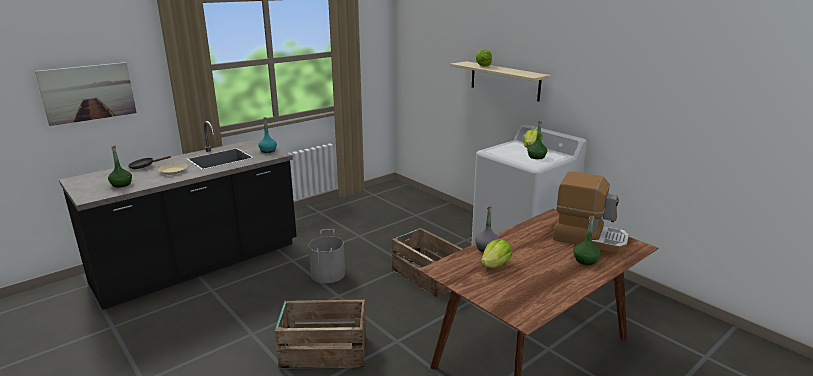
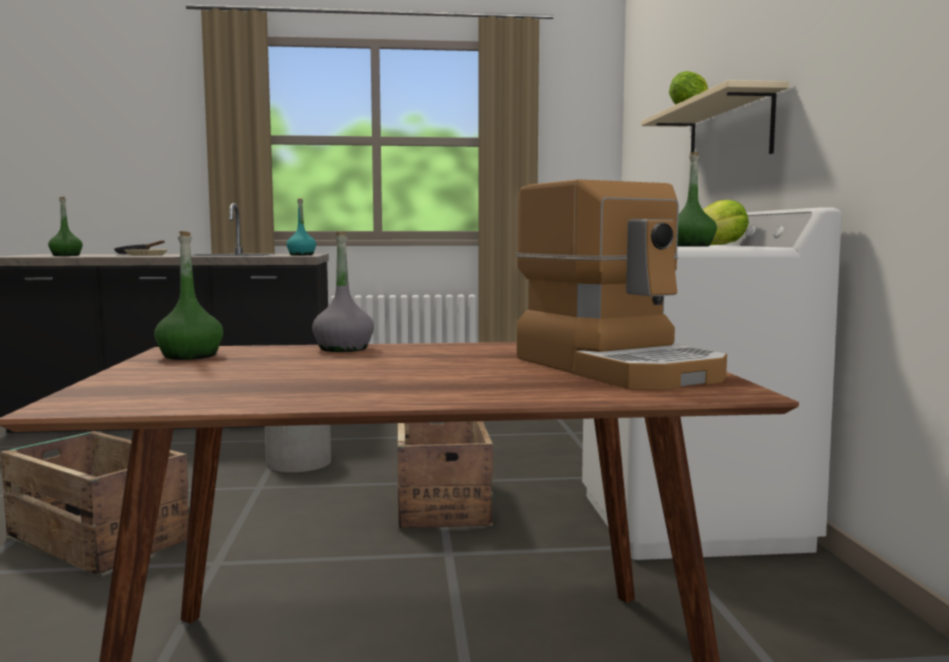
camera: 35 degrees right, 15 degrees down
picture [35,62,137,126] -> none
lettuce [481,239,512,268] -> none
green bottle [573,216,600,265] -> green bottle moved to [154,231,223,360]

